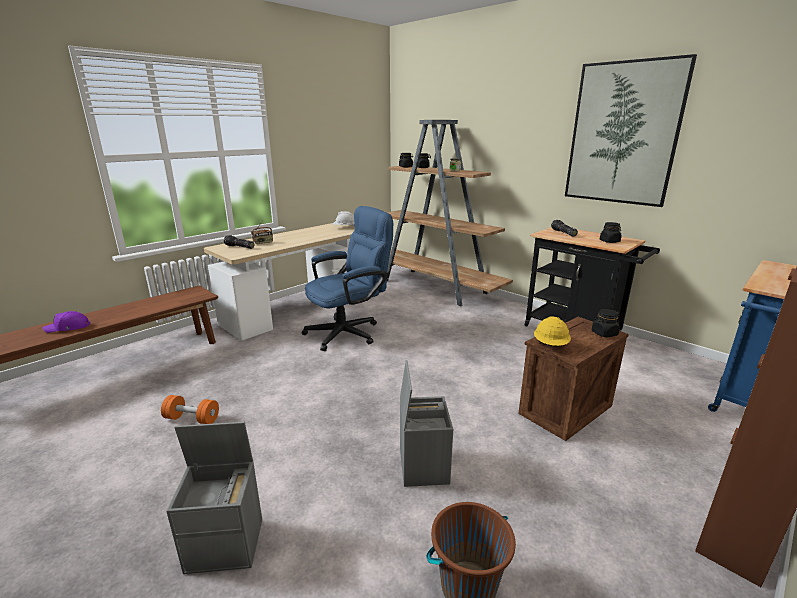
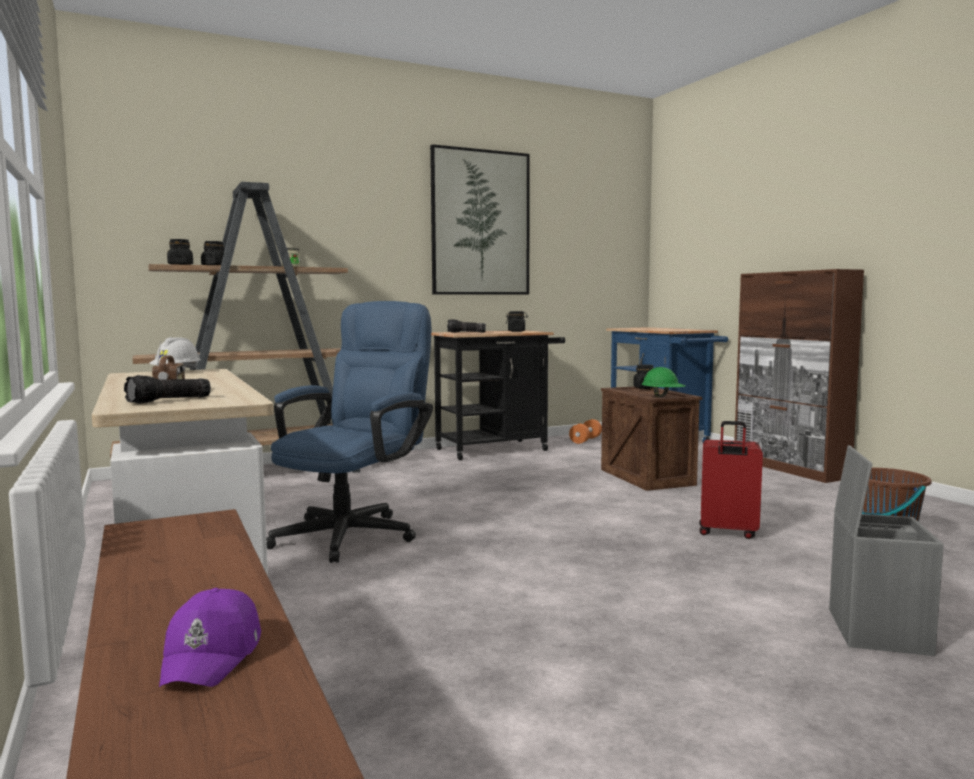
camera: 70 degrees left, 15 degrees down
orange dumbbell [161,395,219,424] -> orange dumbbell moved to [569,419,602,444]
blue office chair [302,206,393,351] -> blue office chair turned 45 degrees clockwise [266,301,433,563]
grey storage box [400,360,453,487] -> red suitcase [699,421,763,539]
yellow hard hat [534,317,571,346] -> green hard hat [642,367,686,397]

